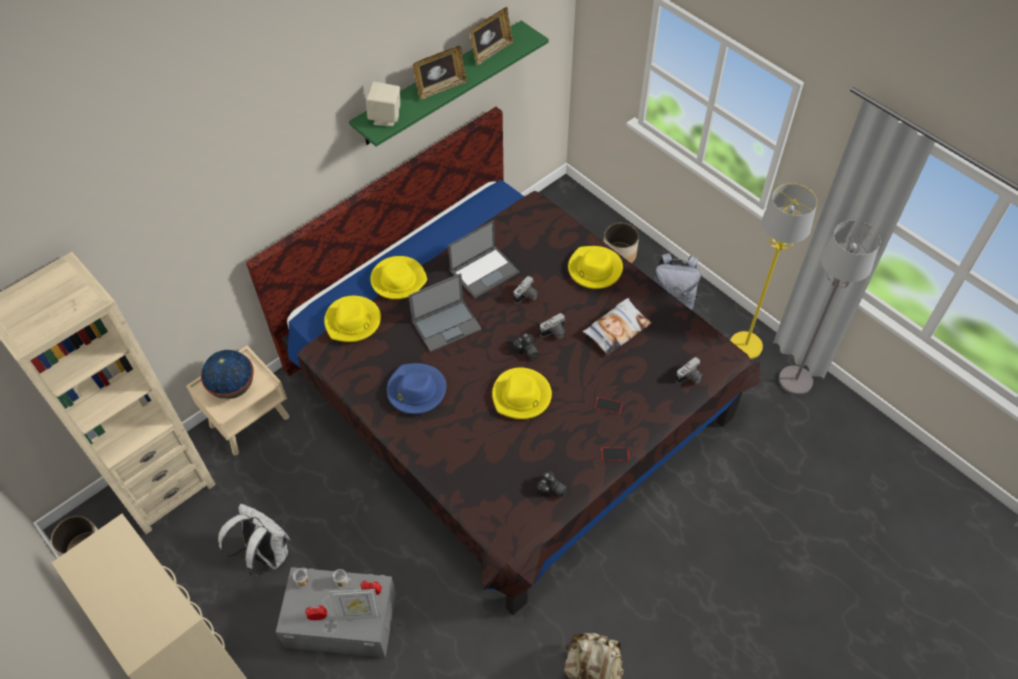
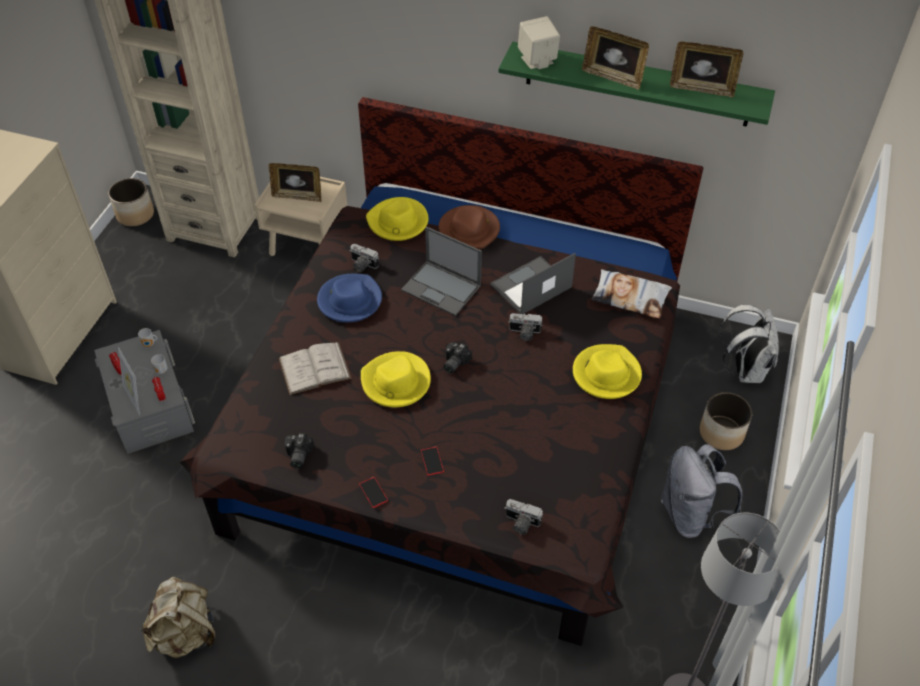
camera: 60 degrees right, 5 degrees down
globe [201,350,254,399] -> picture frame [269,163,321,202]
white backpack [218,504,291,576] -> white backpack moved to [719,304,779,383]
yellow hat [370,256,427,299] -> brown hat [439,205,500,249]
laptop [448,220,519,298] -> laptop turned 120 degrees clockwise [491,253,576,314]
camera [540,313,566,339] -> camera moved to [349,244,379,272]
pillow [583,298,652,355] -> pillow moved to [591,269,672,318]
yellow floor lamp [730,183,817,360] -> none
none -> white book [279,342,352,395]

